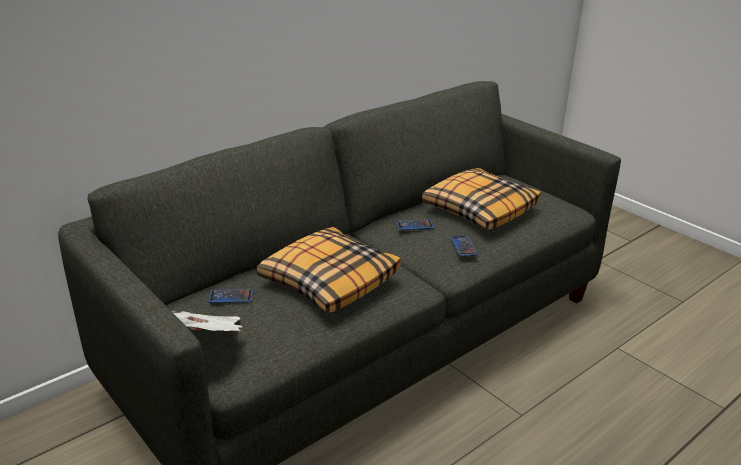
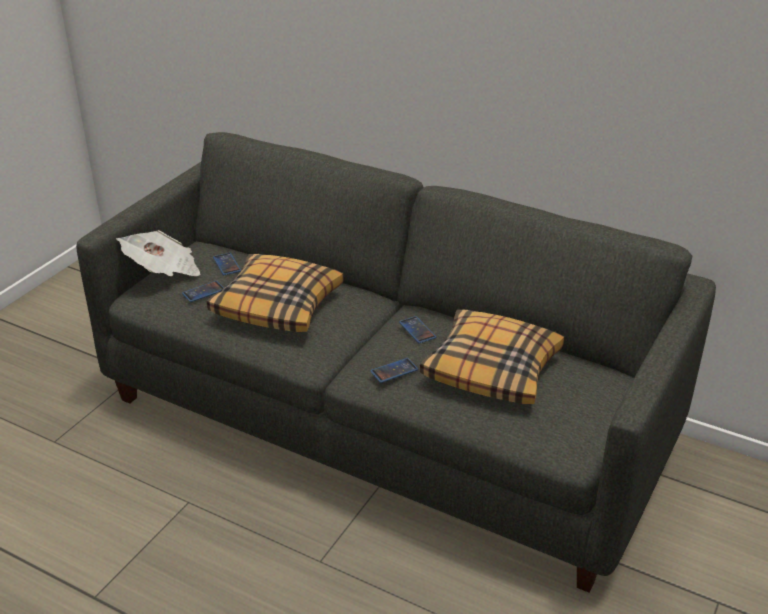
camera: 70 degrees right, 5 degrees up
none -> phone [182,281,224,302]

